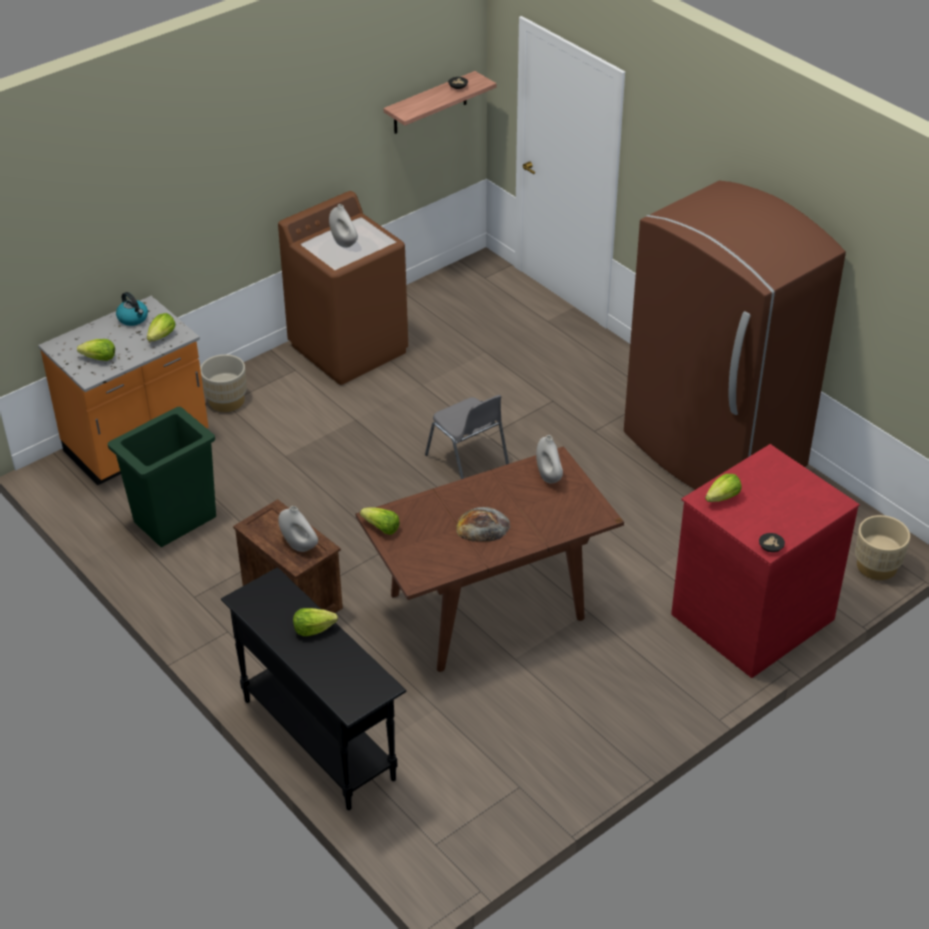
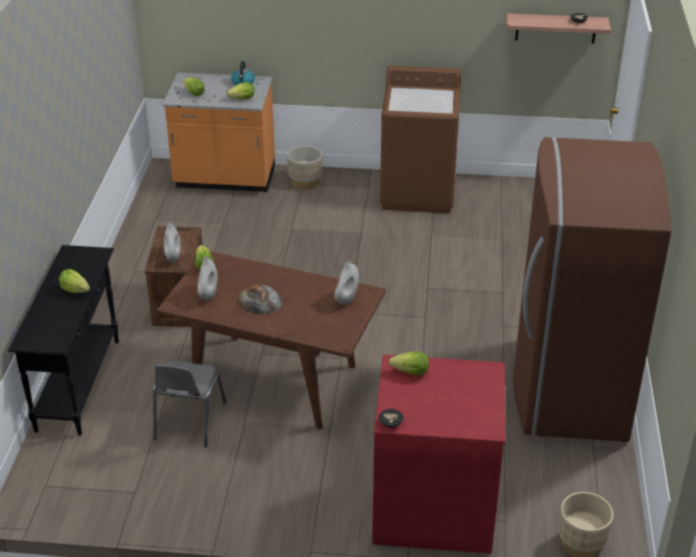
camera: 45 degrees right, 5 degrees down
green trash can [108,407,216,547] -> none
white vase [329,204,358,248] -> white vase moved to [197,257,218,301]
grey chair [425,395,509,479] -> grey chair moved to [153,361,226,447]

